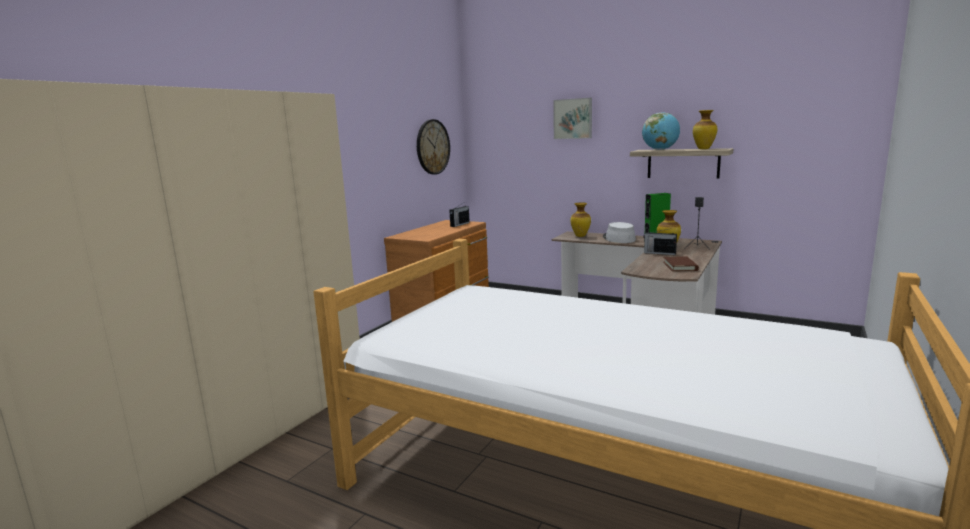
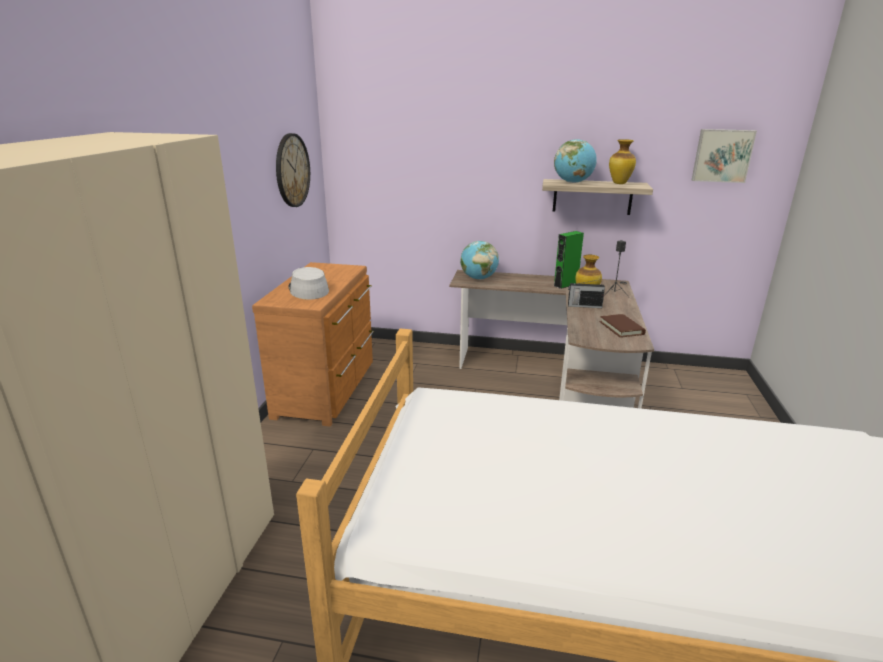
camera: 20 degrees left, 10 degrees up
radio [449,203,470,227] -> none
picture [553,98,592,139] -> picture moved to [692,129,757,183]
vase [570,203,591,237] -> globe [460,241,499,280]
grey hat [603,222,636,243] -> grey hat moved to [288,267,329,300]

